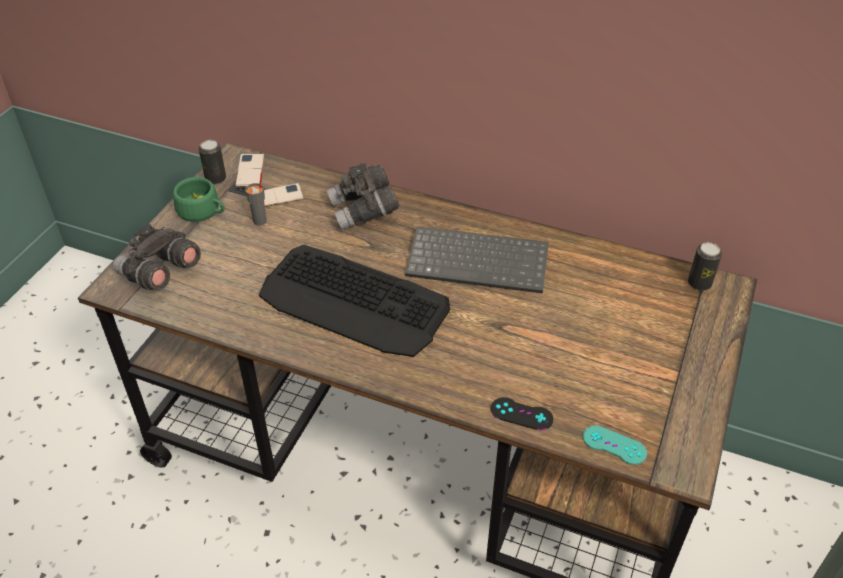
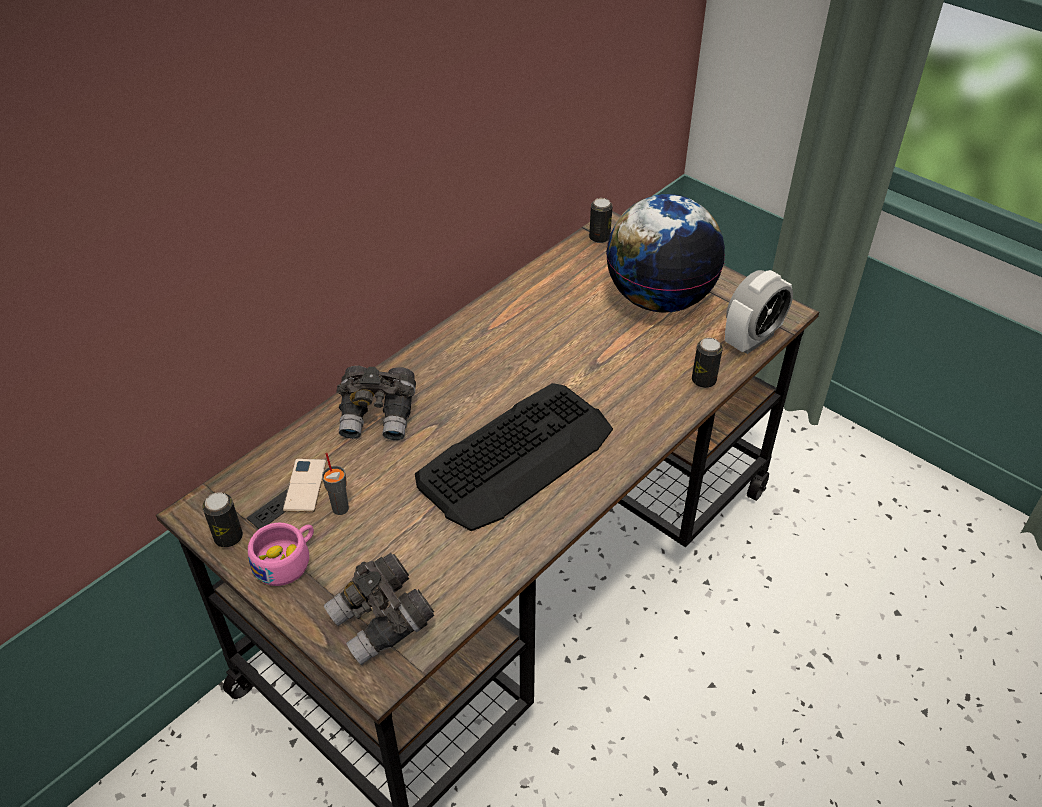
camera: 70 degrees left, 0 degrees up
green cup [173,177,225,222] -> pink cup [248,523,314,586]
phone [235,154,264,187] -> none
keyboard [405,227,549,294] -> none
black game controller [491,397,553,430] -> can [692,338,723,388]
turquoise game controller [583,425,647,465] -> alarm clock [725,270,793,354]
none -> globe [606,194,725,312]

